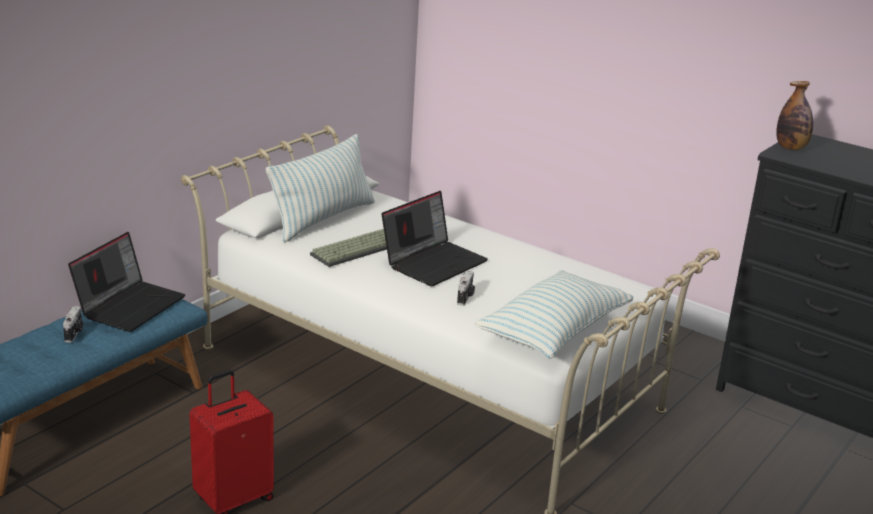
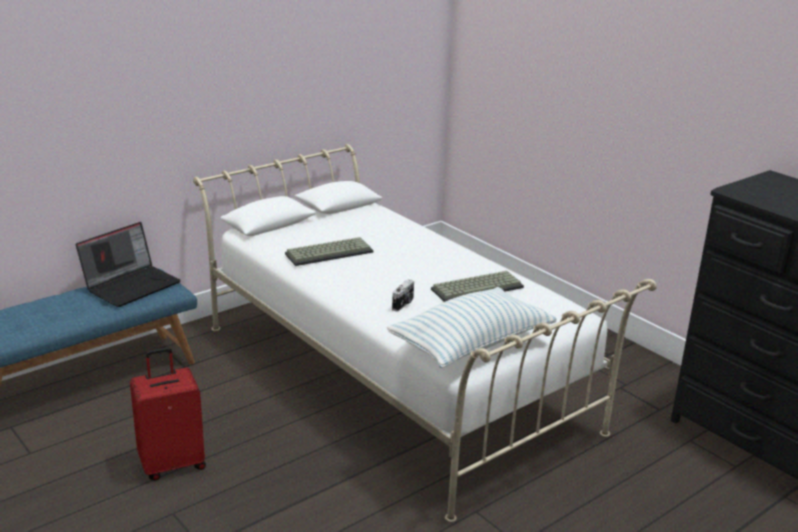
camera: 15 degrees right, 0 degrees up
camera [63,306,83,343] -> none
pillow [266,134,375,242] -> none
laptop [381,191,488,286] -> none
bottle [776,81,813,150] -> none
none -> keyboard [431,271,524,302]

